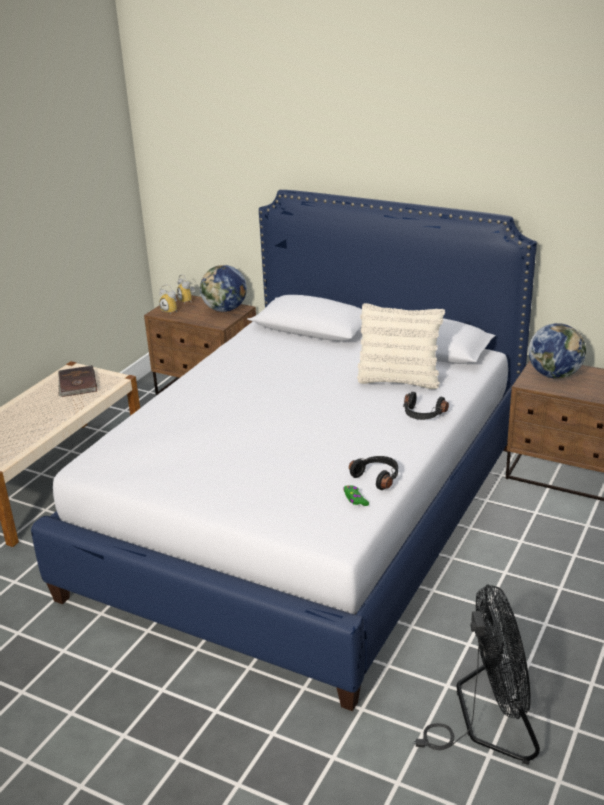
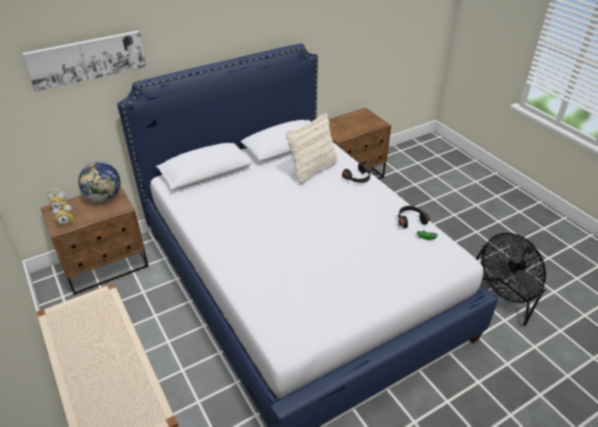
camera: 60 degrees left, 10 degrees up
brown book [58,366,97,397] -> none
black fan [413,584,540,765] -> black fan turned 150 degrees counterclockwise [476,233,546,326]
globe [528,323,586,379] -> none
none -> picture [22,31,146,92]

